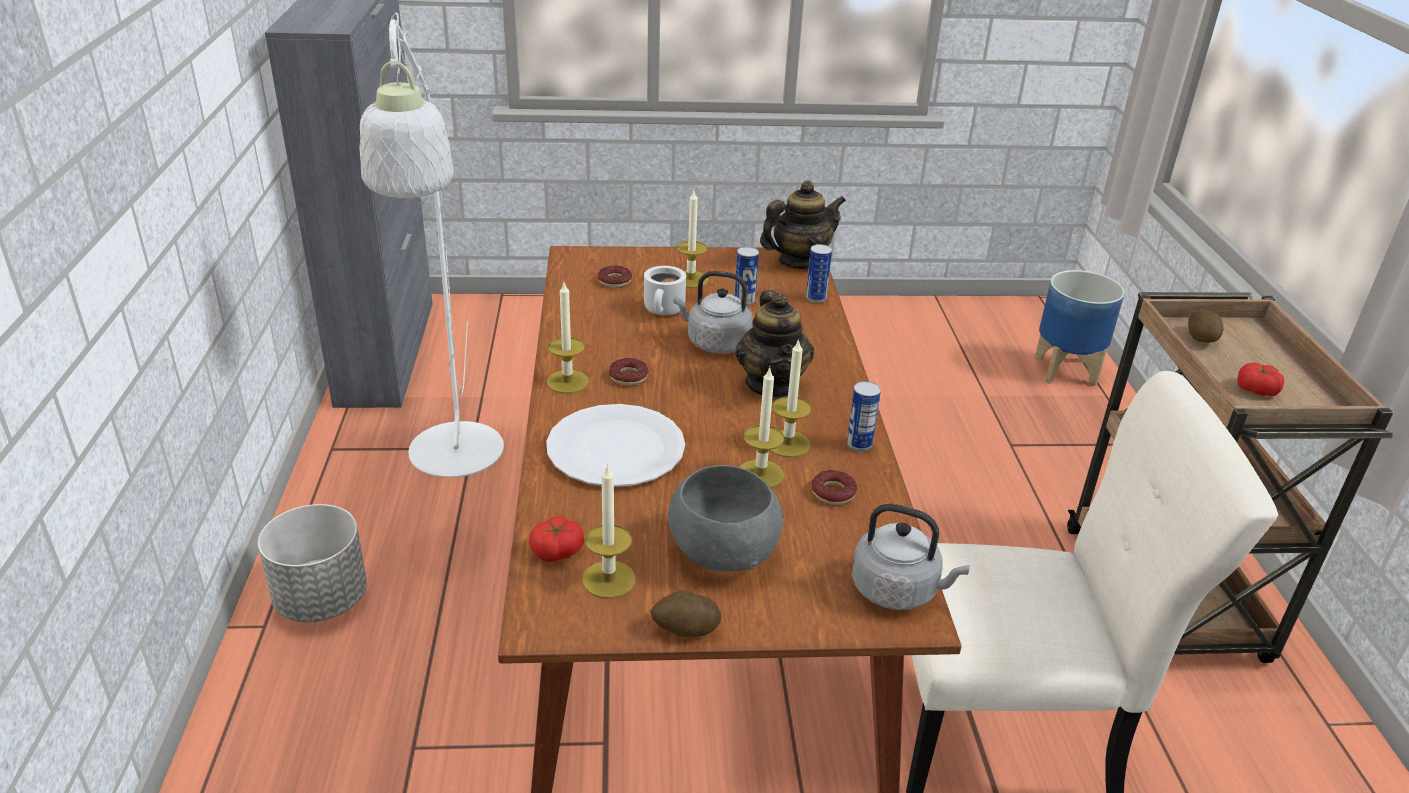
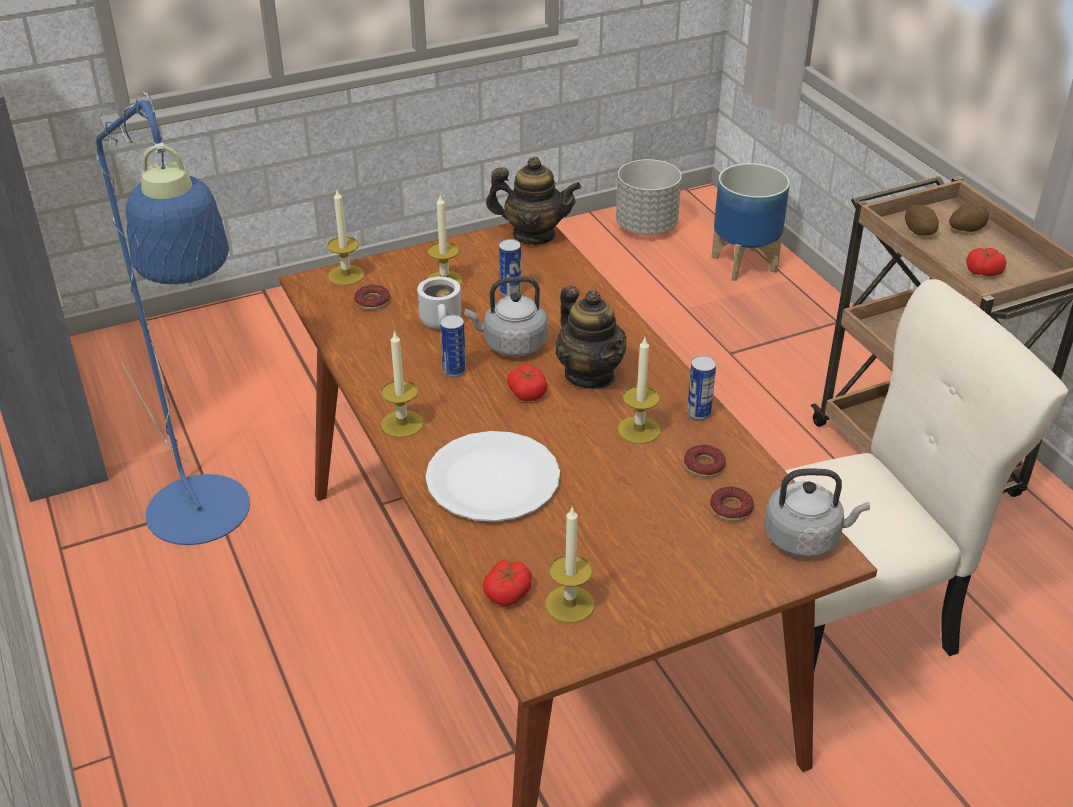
camera: 20 degrees left, 5 degrees up
grey planter [258,504,367,622] -> grey planter moved to [616,159,682,235]
white floor lamp [359,13,504,478] -> blue floor lamp [96,92,250,545]
donut [609,358,649,386] -> donut moved to [710,487,754,521]
potato [650,590,721,637] -> potato moved to [949,204,989,232]
grey bowl [668,465,784,572] -> none
candle [740,367,784,488] -> candle moved to [327,190,365,285]
teapot [760,180,846,269] -> teapot turned 60 degrees clockwise [486,157,581,245]
can [806,244,832,303] -> can moved to [440,315,466,377]
none -> tomato [507,365,547,401]

